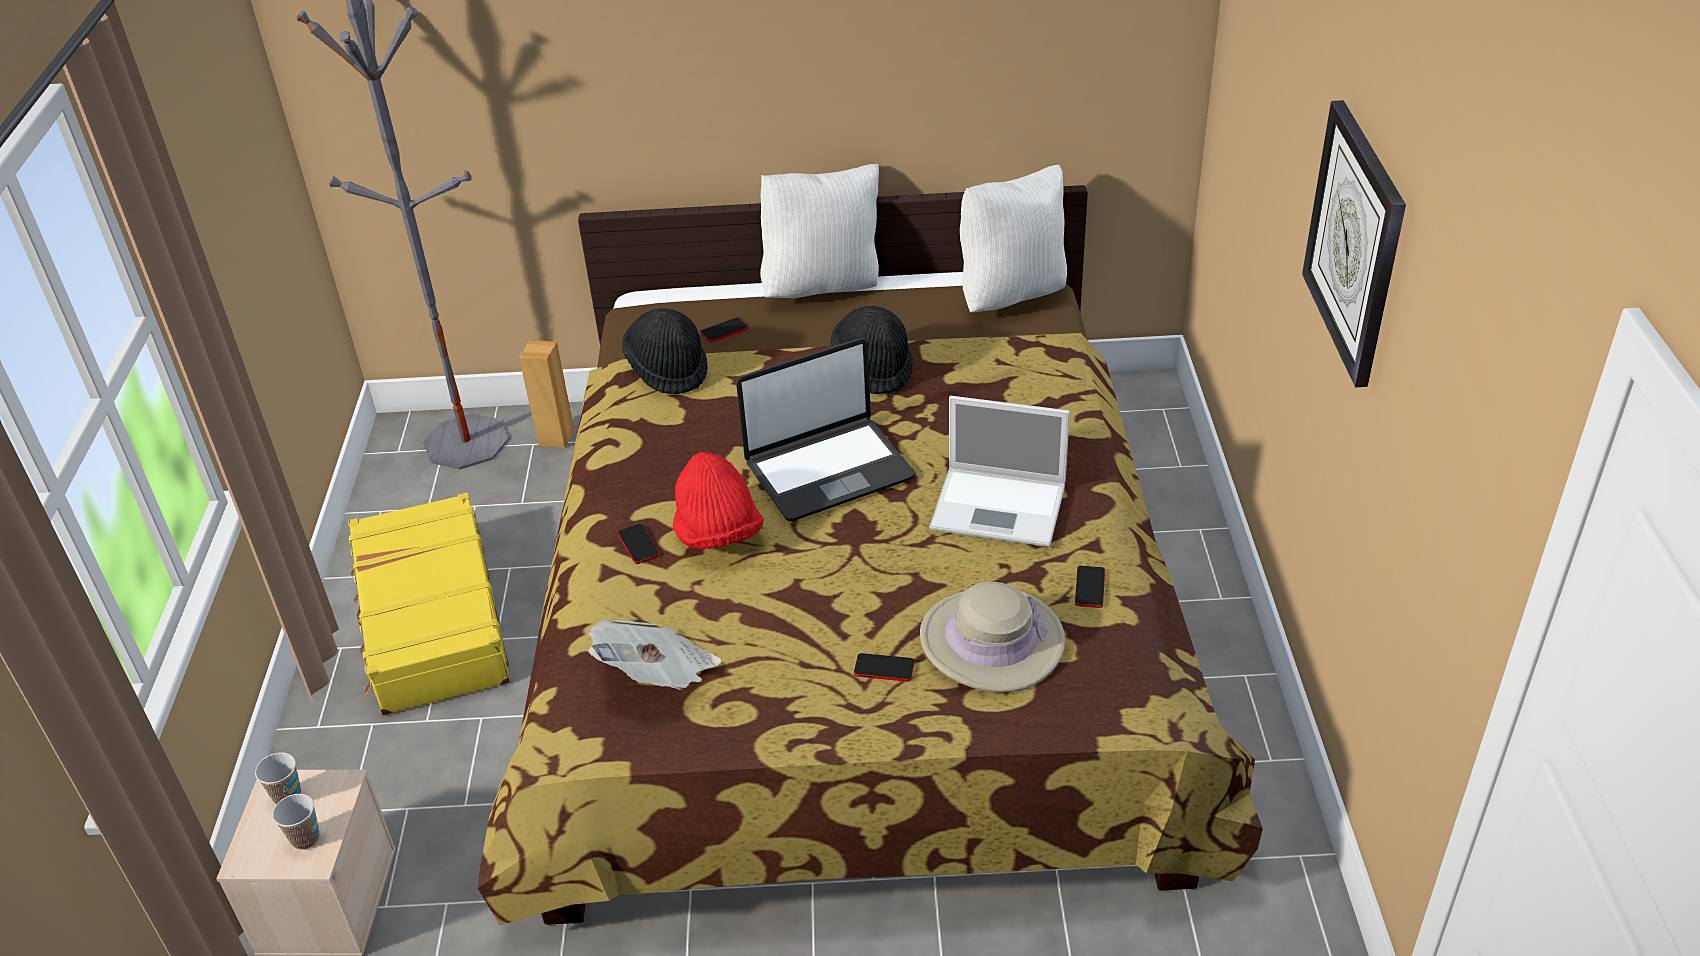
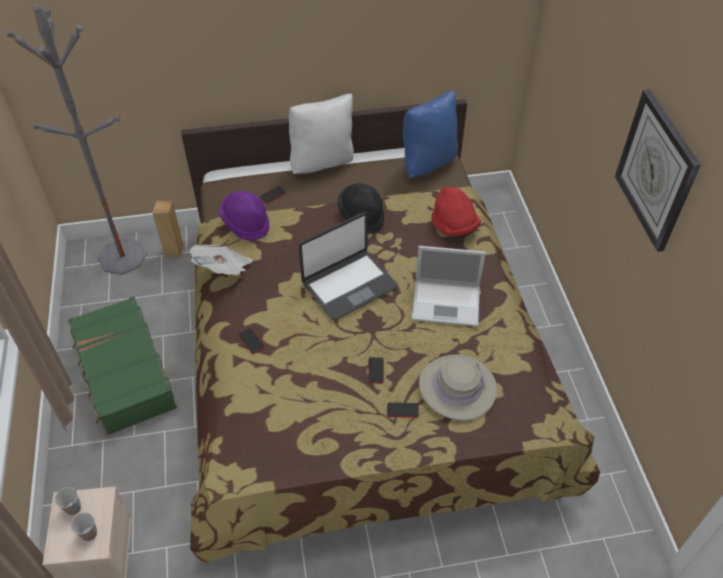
camera: 10 degrees left, 10 degrees up
yellow suitcase [348,493,511,715] -> green suitcase [68,296,177,435]
newspaper [588,619,721,690] -> newspaper moved to [189,245,253,275]
black hat [622,308,708,394] -> purple hat [219,191,270,241]
red hat [673,452,764,549] -> red hat moved to [431,187,481,236]
white pillow [960,165,1067,312] -> blue pillow [403,90,458,178]
phone [1075,566,1105,608] -> phone moved to [368,357,384,384]

